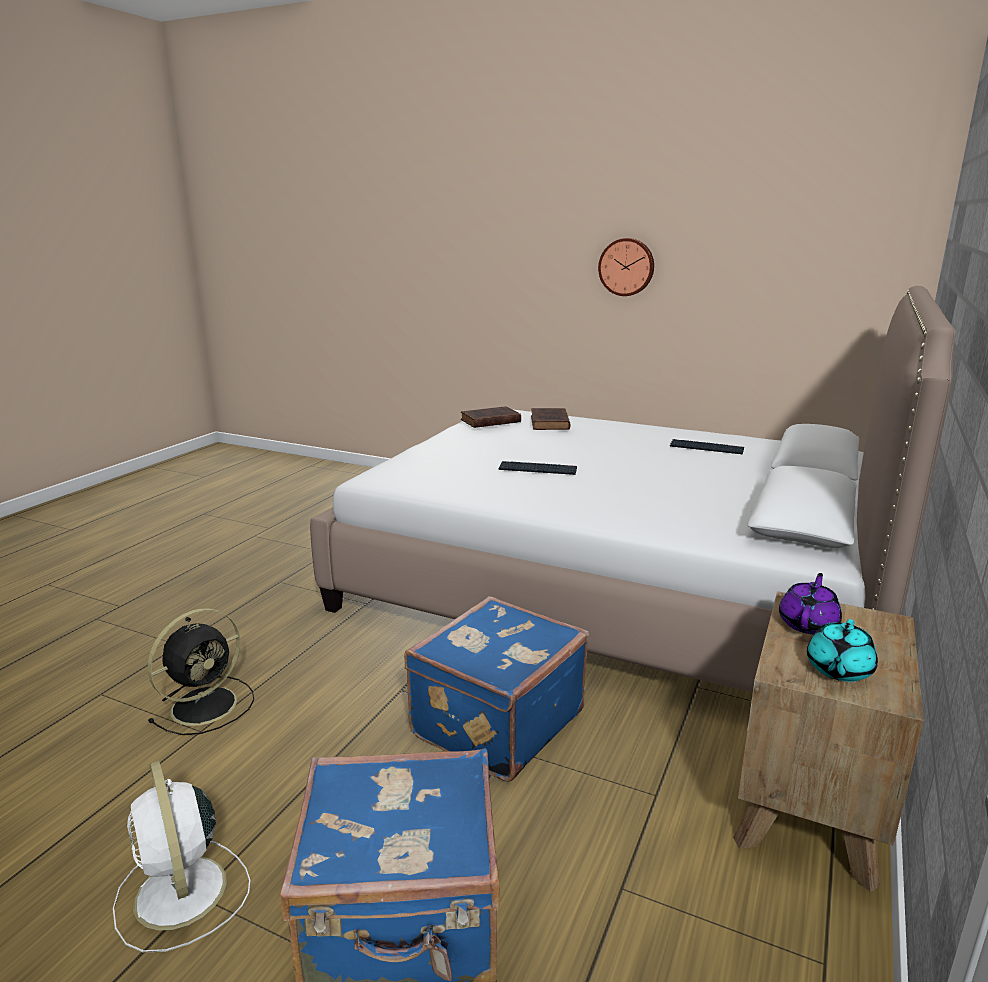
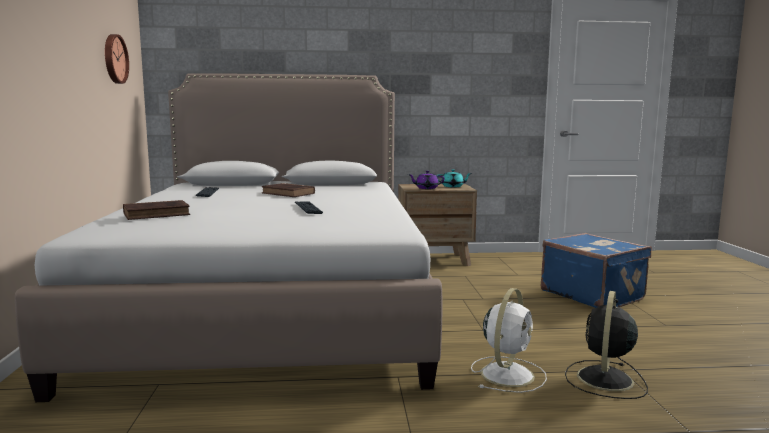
camera: 120 degrees left, 10 degrees down
white fan [113,760,251,953] -> white fan moved to [471,288,547,393]
black fan [148,608,254,735] -> black fan turned 75 degrees counterclockwise [565,291,648,399]
blue suitcase [404,596,589,782] -> none
brown book [461,406,521,428] -> brown book moved to [262,183,315,197]
wall clock [598,238,654,296] -> wall clock moved to [105,34,129,84]

